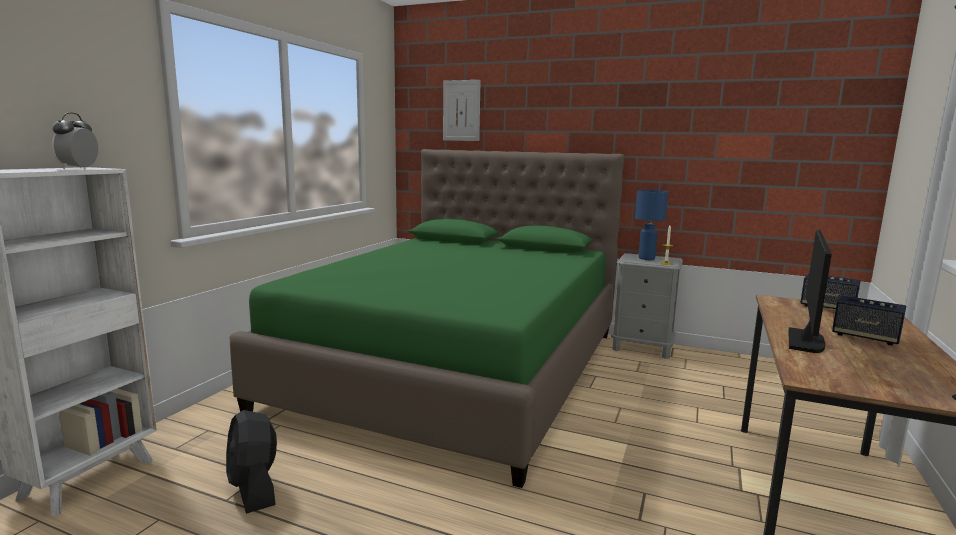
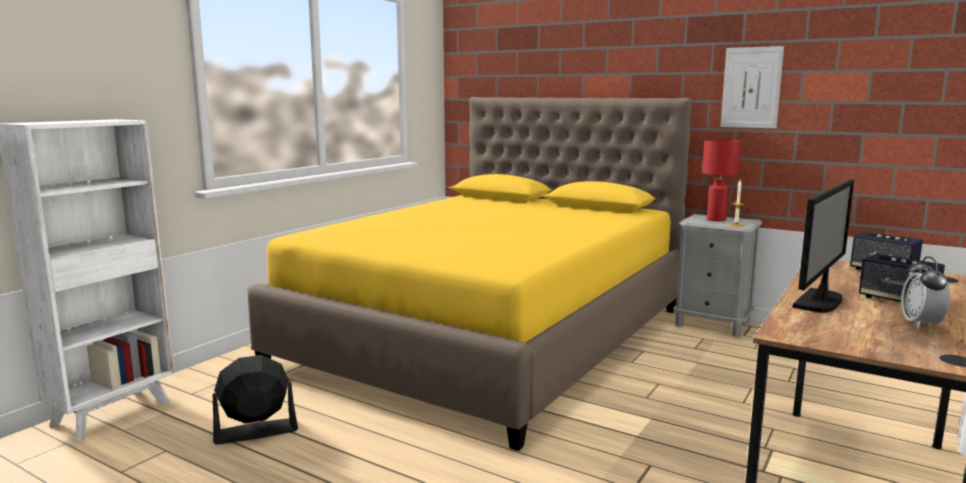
camera: 10 degrees right, 0 degrees up
alarm clock [52,112,98,169] -> alarm clock moved to [901,256,950,329]
black fan [226,410,277,514] -> black fan turned 90 degrees clockwise [213,355,298,445]
green bed [229,149,624,488] -> yellow bed [247,97,692,451]
picture [443,80,481,141] -> picture moved to [721,46,784,128]
blue table lamp [635,190,668,260] -> red table lamp [702,139,741,221]

